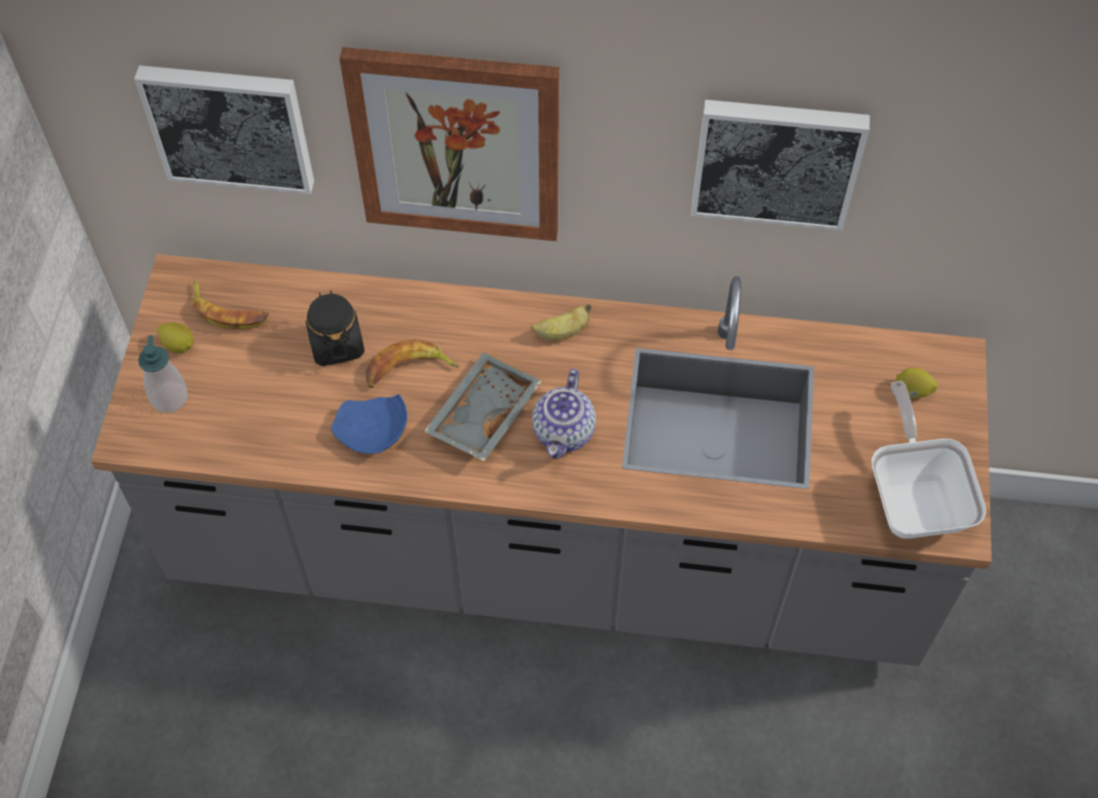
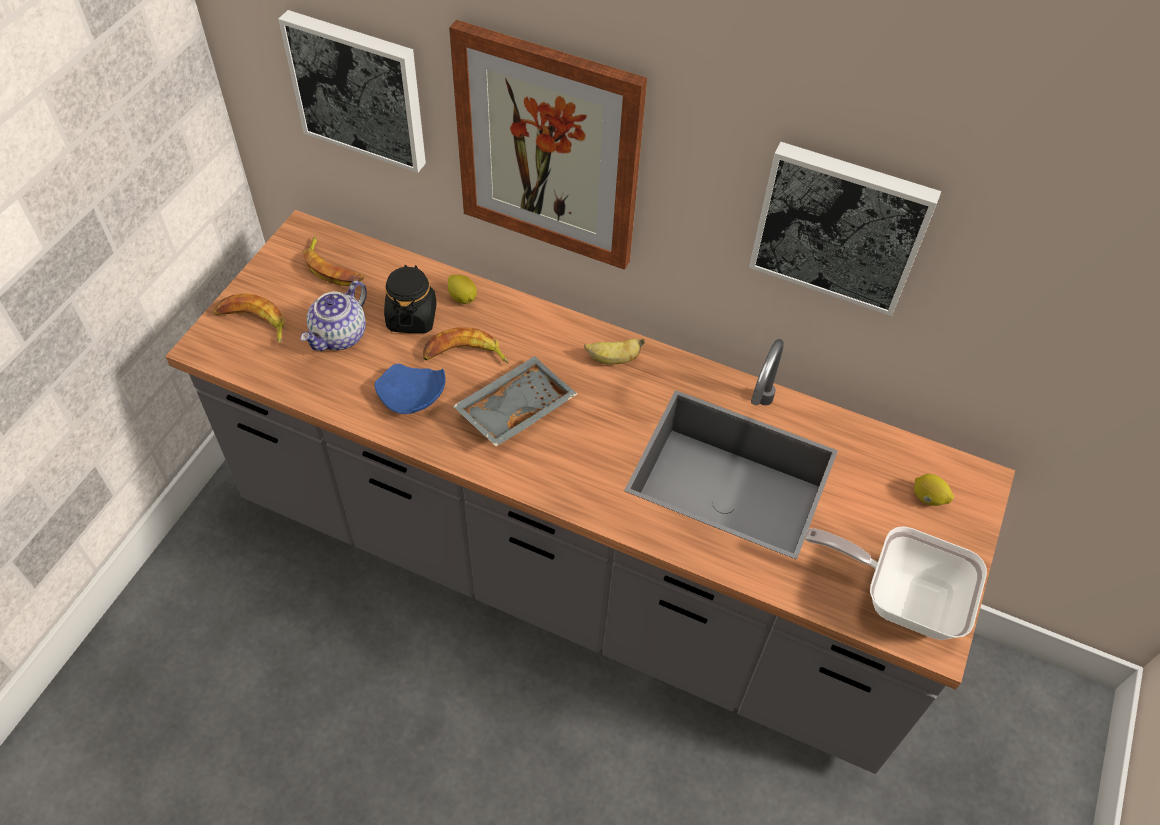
camera: 15 degrees right, 5 degrees down
soap dispenser [138,335,188,413] -> banana [213,294,284,344]
lemon [157,322,194,353] -> lemon moved to [448,275,477,304]
teapot [532,369,596,458] -> teapot moved to [300,281,367,351]
frying pan [871,381,986,539] -> frying pan turned 75 degrees counterclockwise [804,526,987,640]

